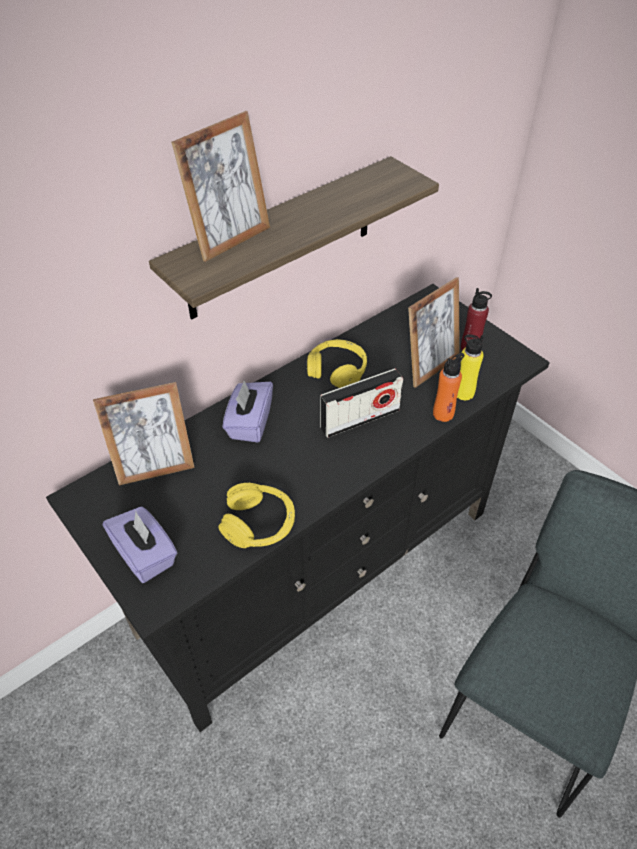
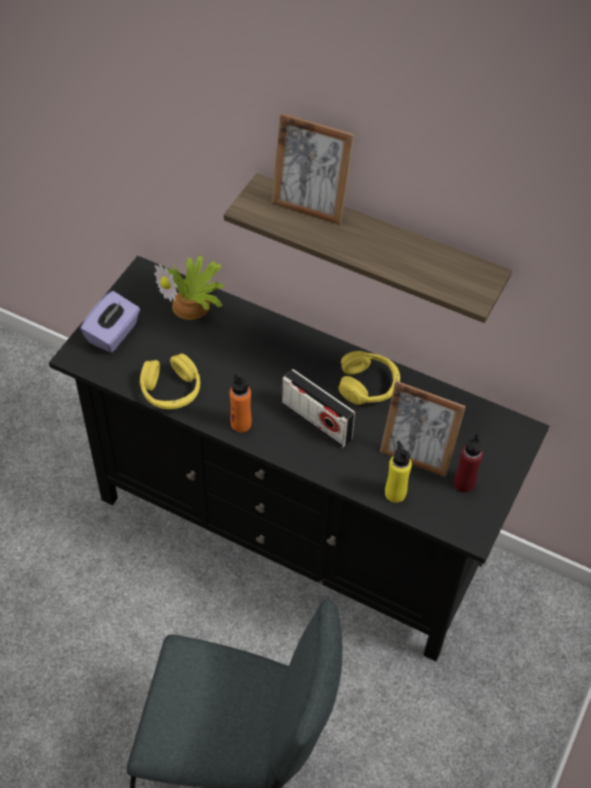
camera: 65 degrees right, 5 degrees up
picture frame [93,382,195,485] -> potted plant [154,254,224,320]
purple tissue box [223,380,273,443] -> none
orange bottle [433,353,465,422] -> orange bottle moved to [229,374,252,433]

